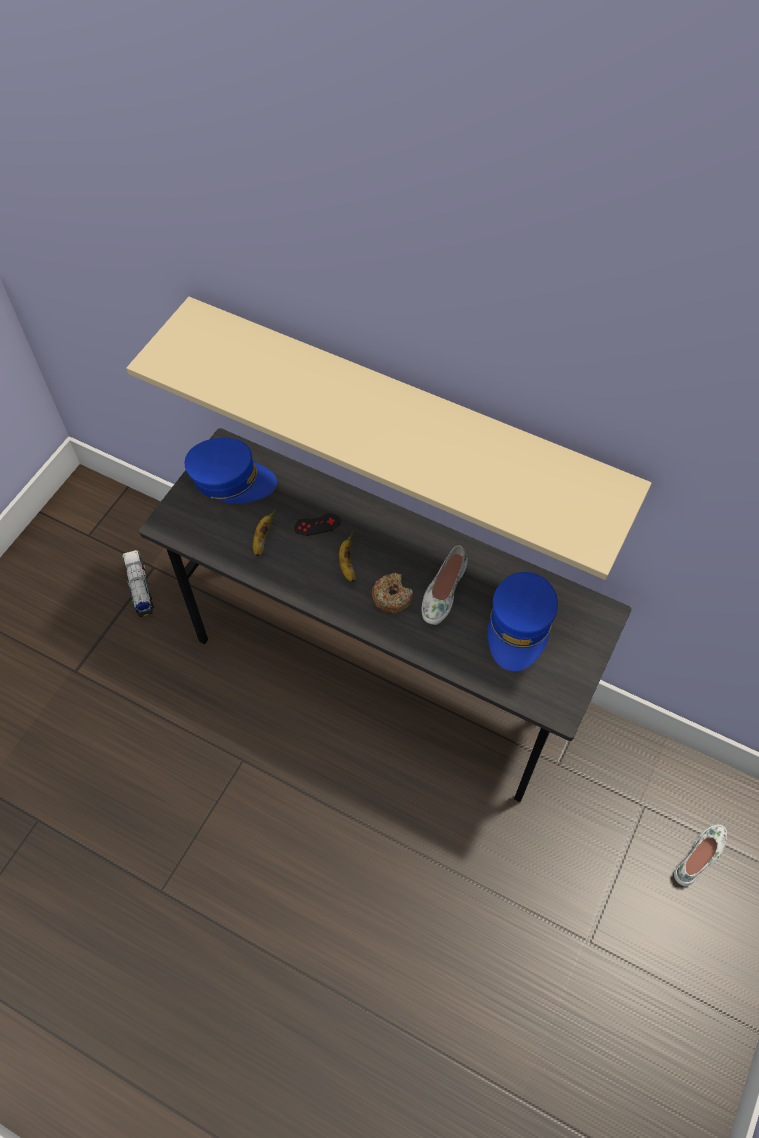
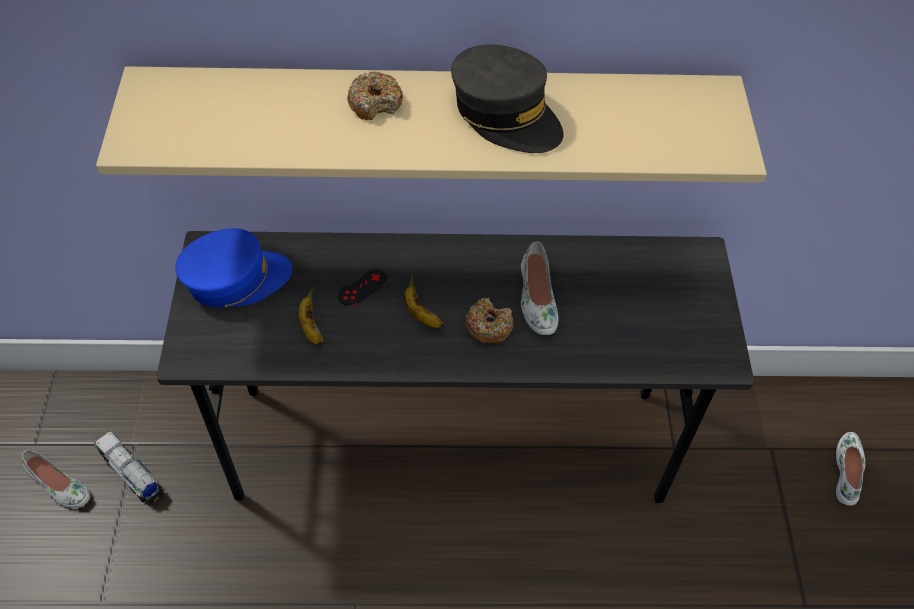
camera: 30 degrees left, 5 degrees down
blue cap [487,572,558,671] -> none
none -> white shoe [22,450,90,508]
none -> donut [347,71,403,120]
none -> grey cap [451,44,564,153]

